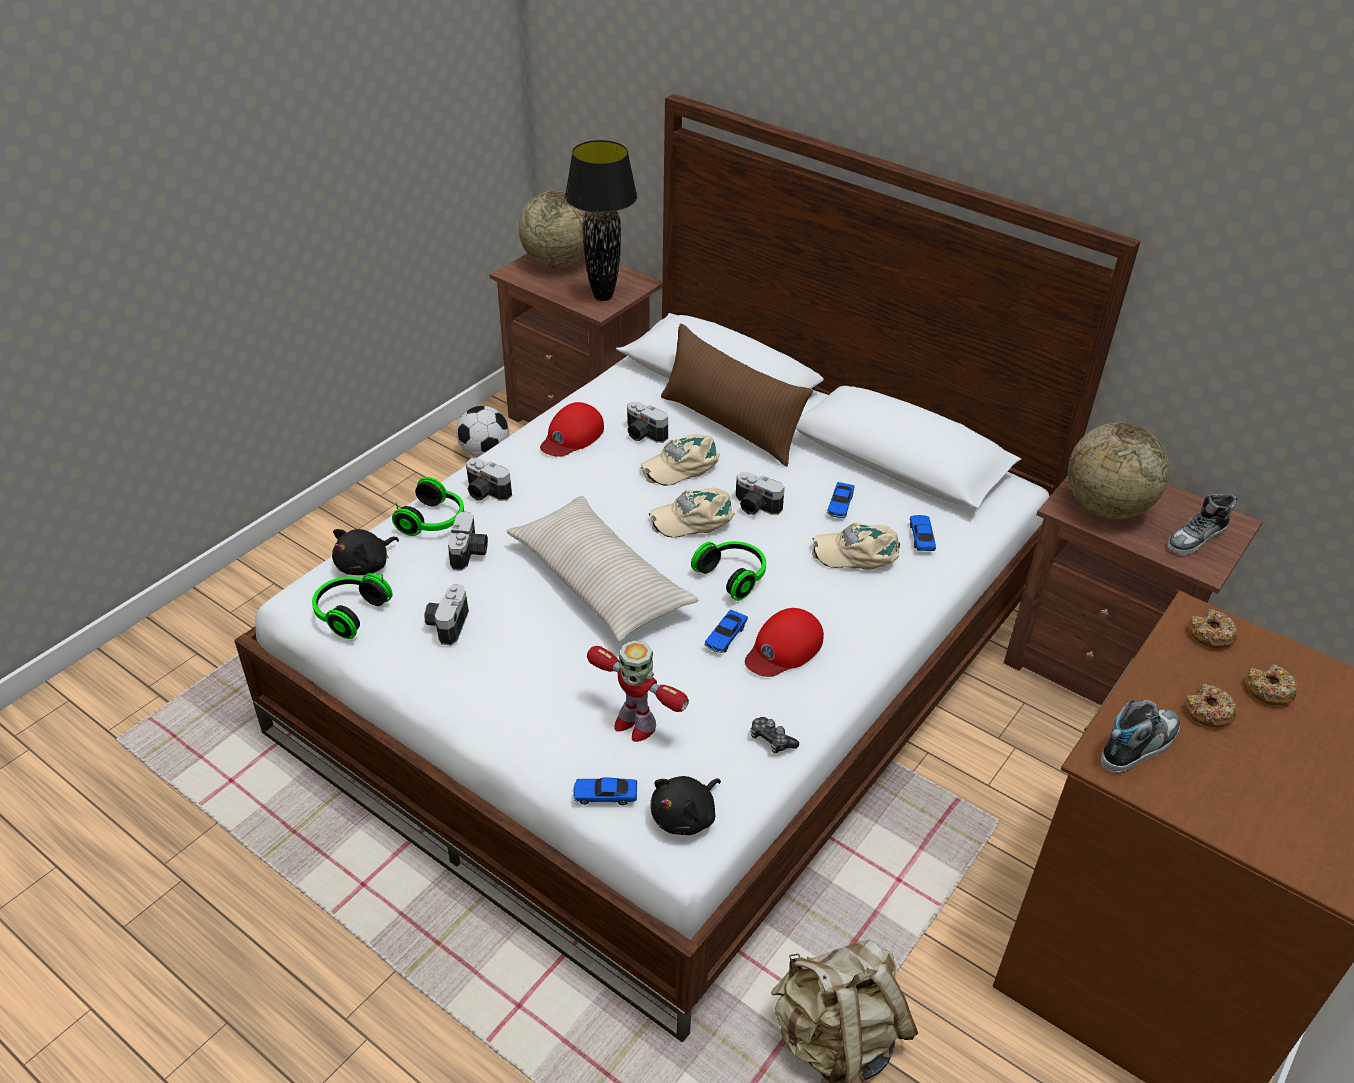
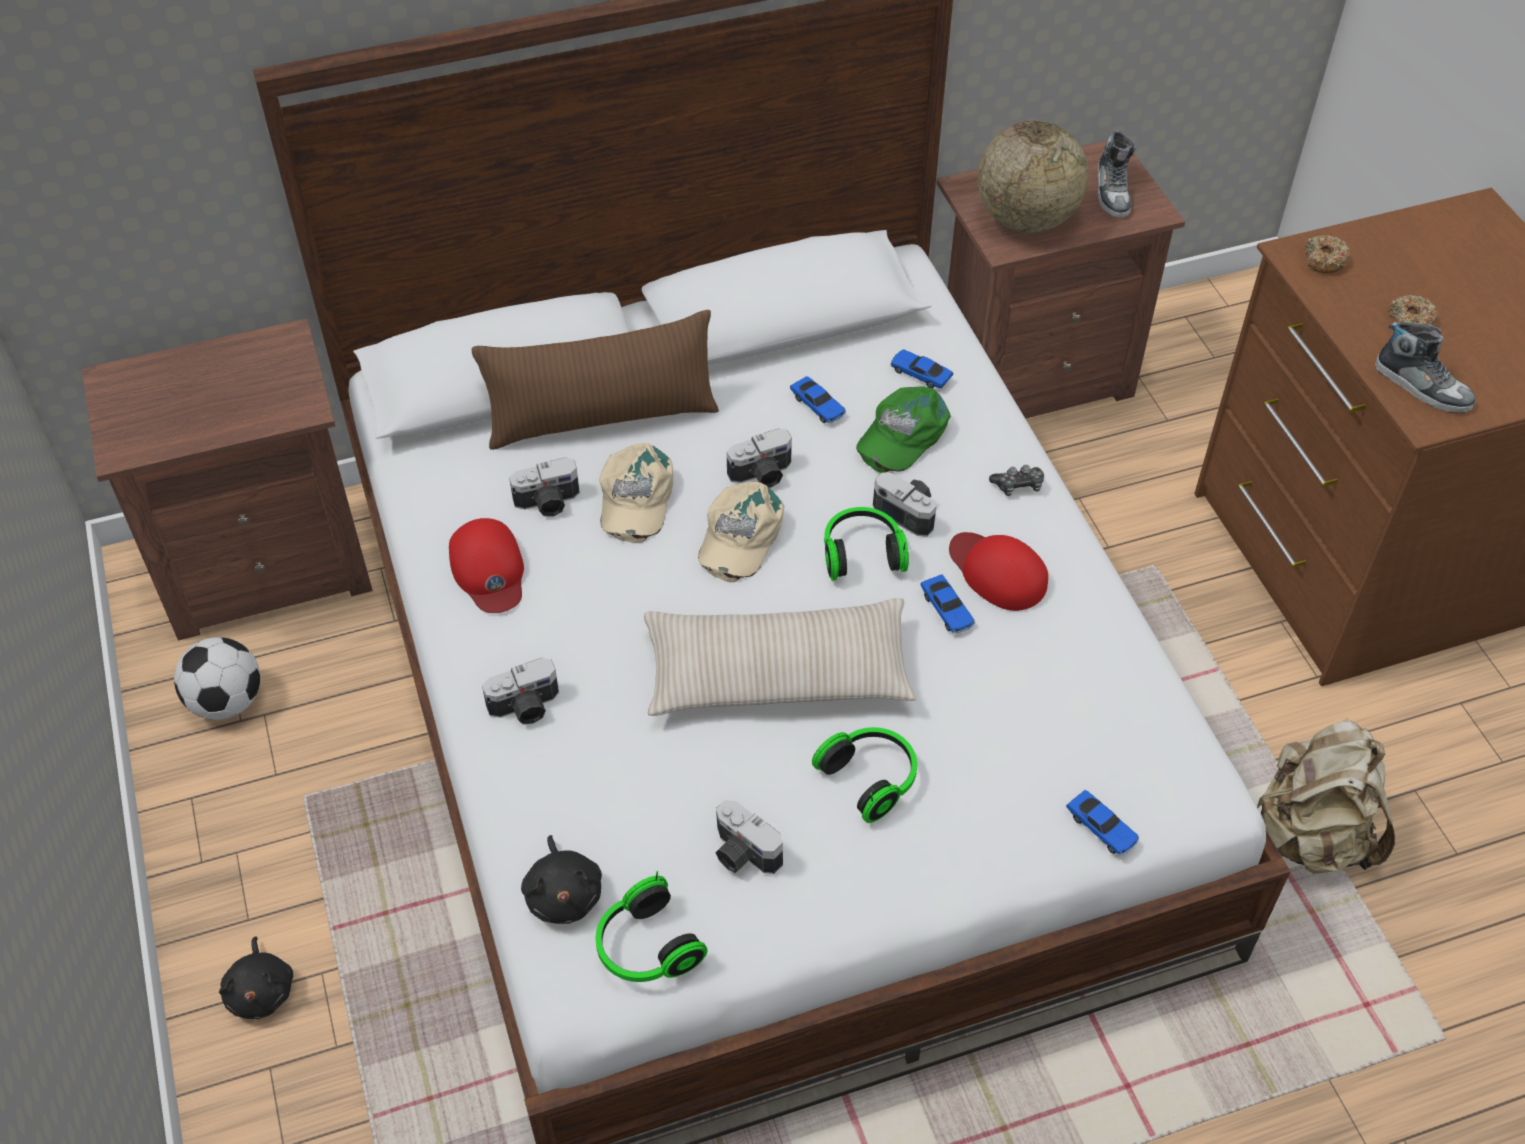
camera: 55 degrees left, 10 degrees up
headphones [392,477,464,536] -> headphones moved to [812,727,917,823]
camera [448,511,488,571] -> camera moved to [873,472,936,537]
globe [519,191,586,268] -> none
black table lamp [565,140,637,301] -> none
toy car [573,777,637,805] -> toy car turned 75 degrees counterclockwise [1066,790,1139,856]
toy robot [587,640,689,742] -> none
black plush toy [650,776,721,835] -> black plush toy moved to [219,937,293,1019]
red cap [745,608,824,677] -> red cap turned 150 degrees clockwise [949,532,1048,611]
game controller [750,717,799,754] -> game controller moved to [989,465,1044,496]
beige cap [812,522,900,570] -> green cap [856,387,951,473]
shoe [1100,698,1180,774] -> shoe turned 135 degrees clockwise [1375,322,1476,413]
donut [1246,664,1297,705] -> none

